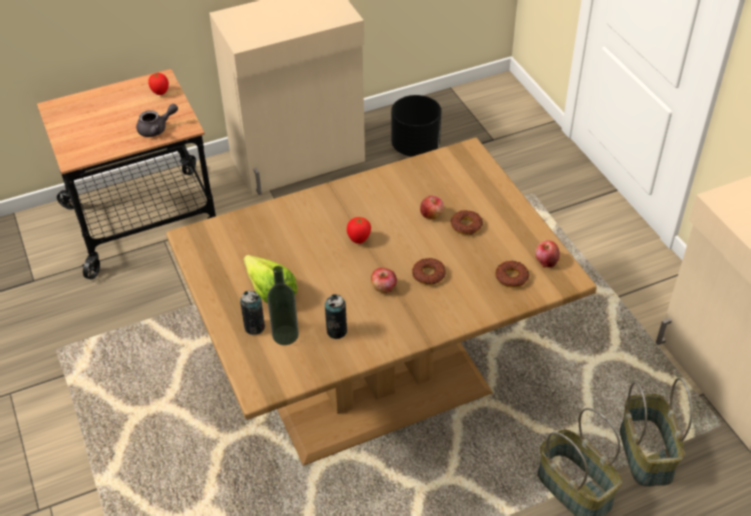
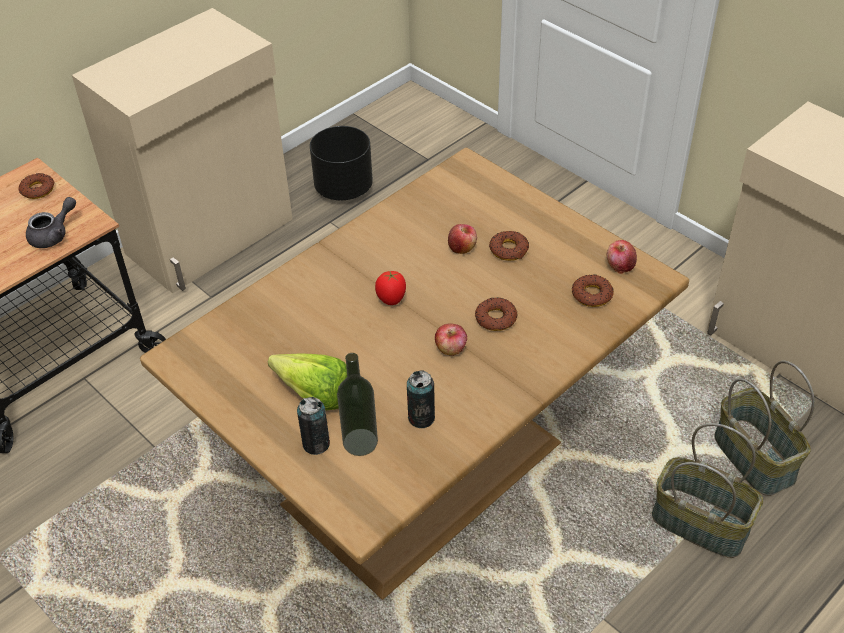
camera: 20 degrees left, 0 degrees up
tomato [148,73,169,95] -> donut [18,173,54,199]

